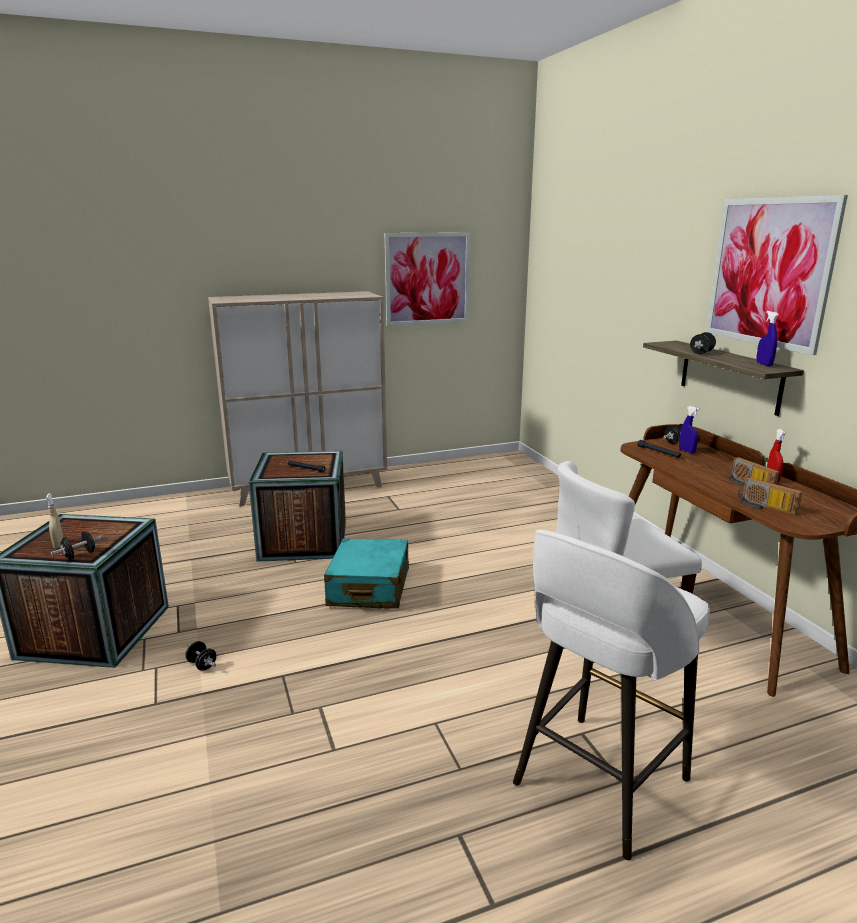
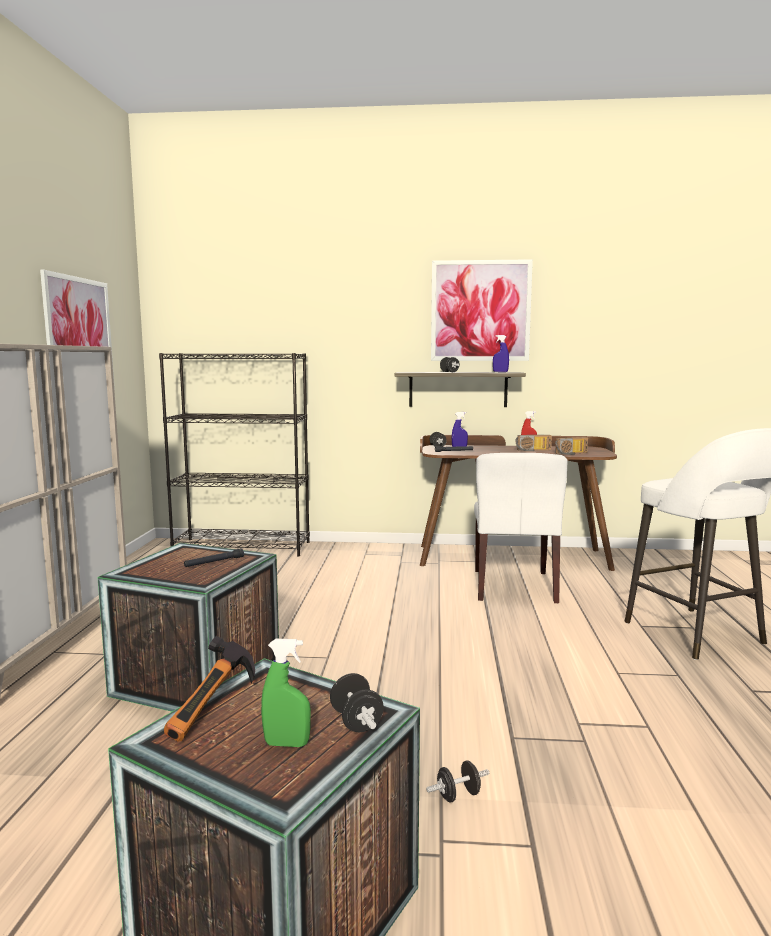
camera: 65 degrees left, 10 degrees down
beige spray bottle [46,493,63,549] -> green spray bottle [261,639,311,747]
turquoise suitcase [324,538,409,609] -> none
none -> black bookcase [159,353,310,557]
none -> hammer [164,636,255,742]

